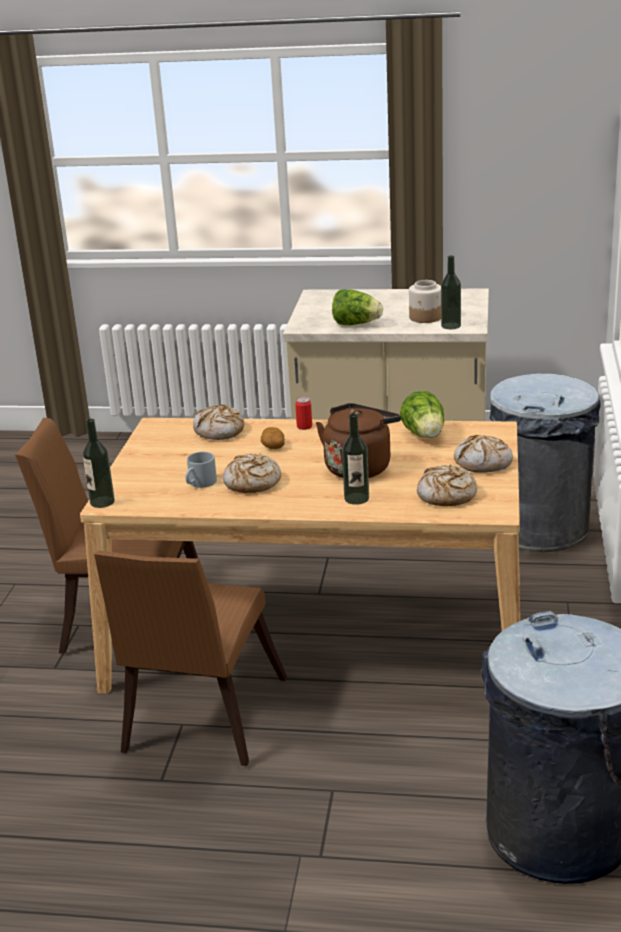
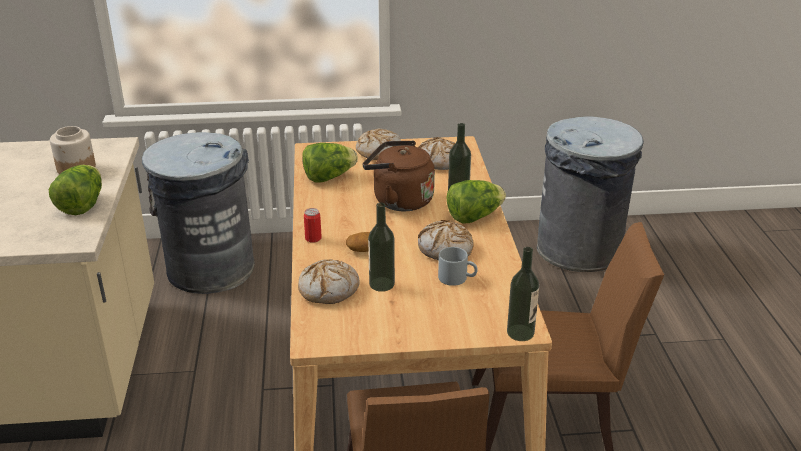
camera: 105 degrees left, 5 degrees up
bottle [441,255,461,329] -> bottle moved to [368,203,395,292]
none -> lettuce [447,180,506,224]

